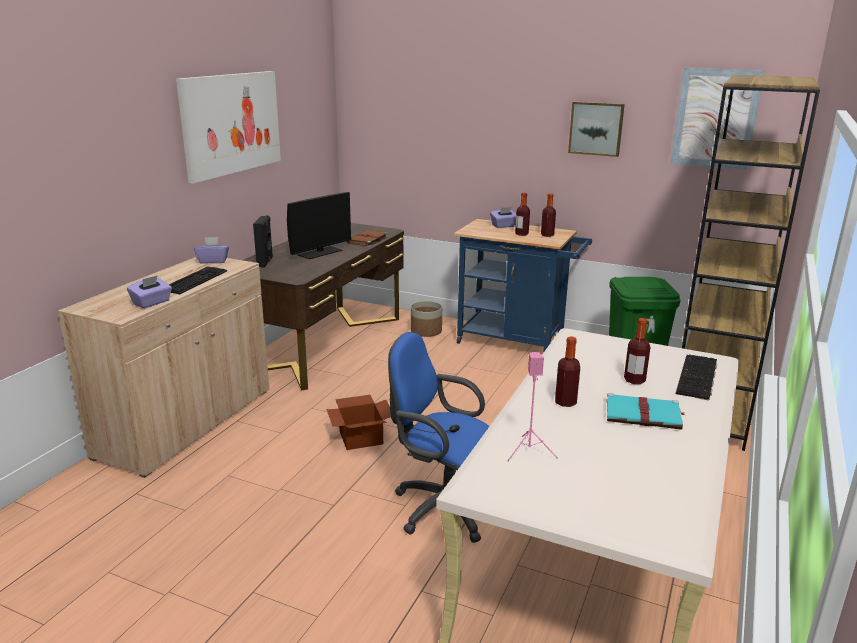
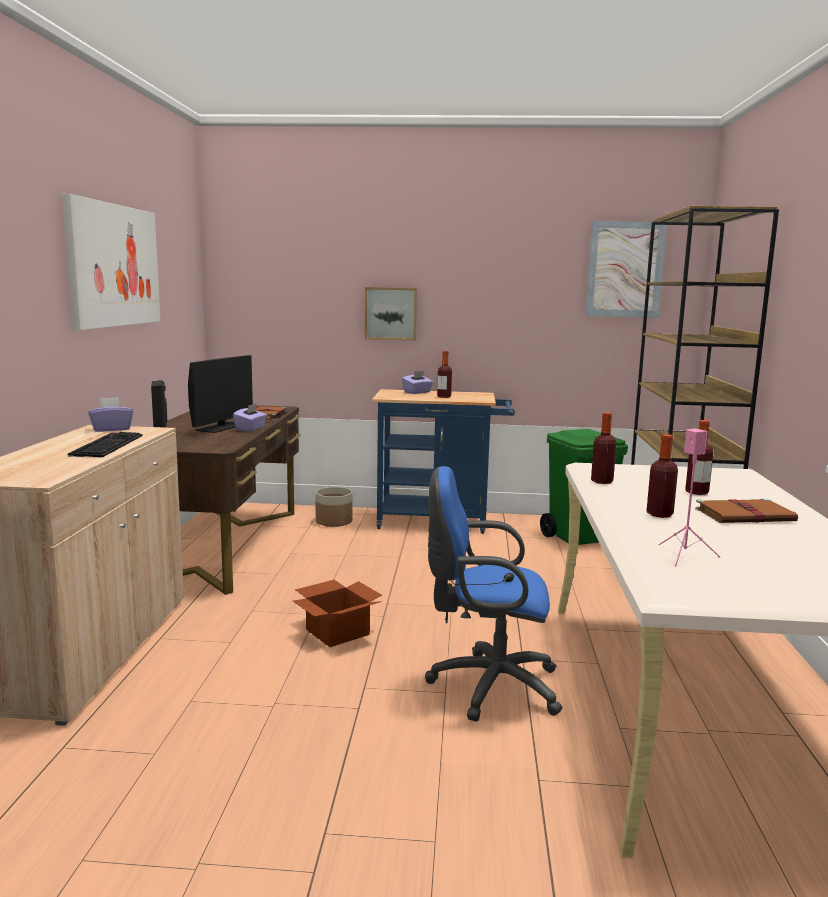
camera: 20 degrees left, 10 degrees down
purple tissue box [127,275,172,308] -> purple tissue box moved to [233,403,267,432]
bottle [541,194,556,237] -> bottle moved to [591,412,617,484]
picture [568,101,625,157] -> picture moved to [365,287,417,340]
turquoise book [606,393,685,430] -> brown book [695,498,798,523]
keyboard [676,355,717,401] -> none

